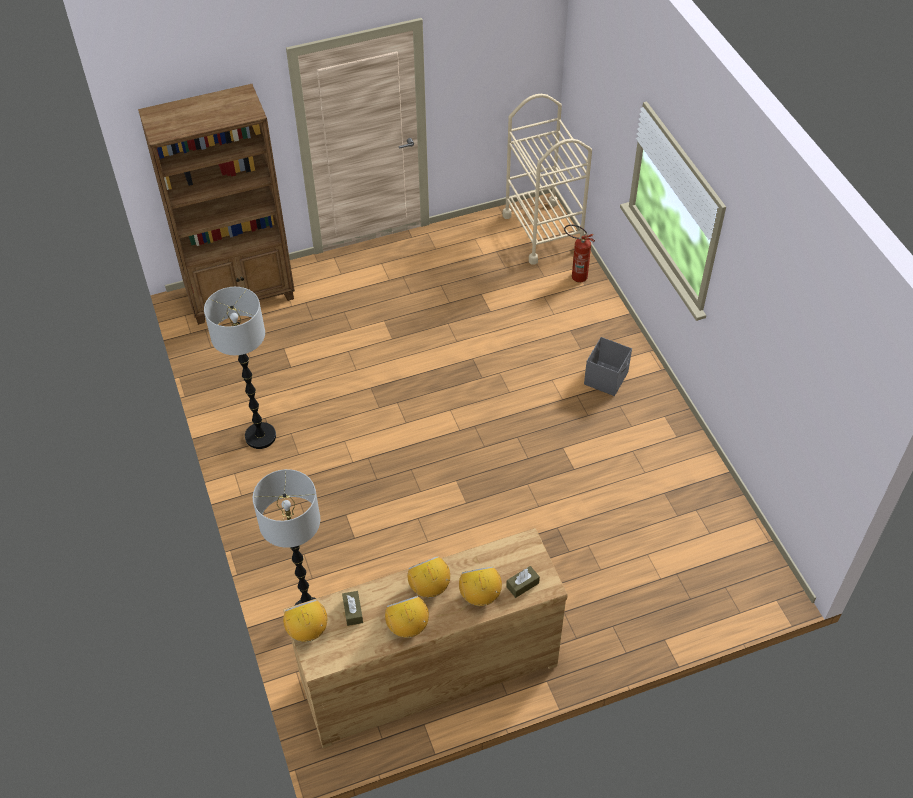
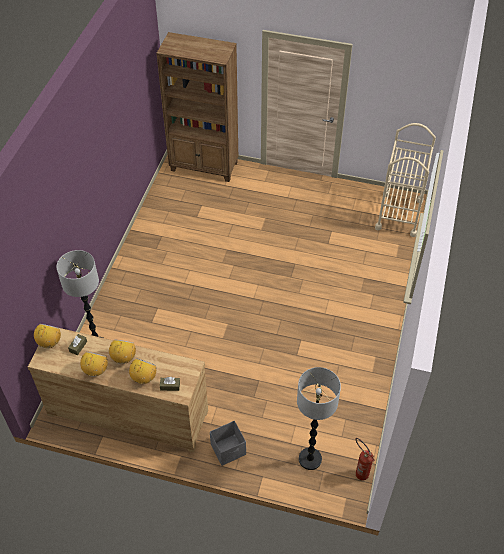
camera: 35 degrees right, 0 degrees up
floor lamp [204,287,276,449] -> floor lamp moved to [297,367,341,470]
fire extinguisher [564,224,595,283] -> fire extinguisher moved to [356,438,375,480]
grey storage box [584,337,632,396] -> grey storage box moved to [210,421,246,466]

